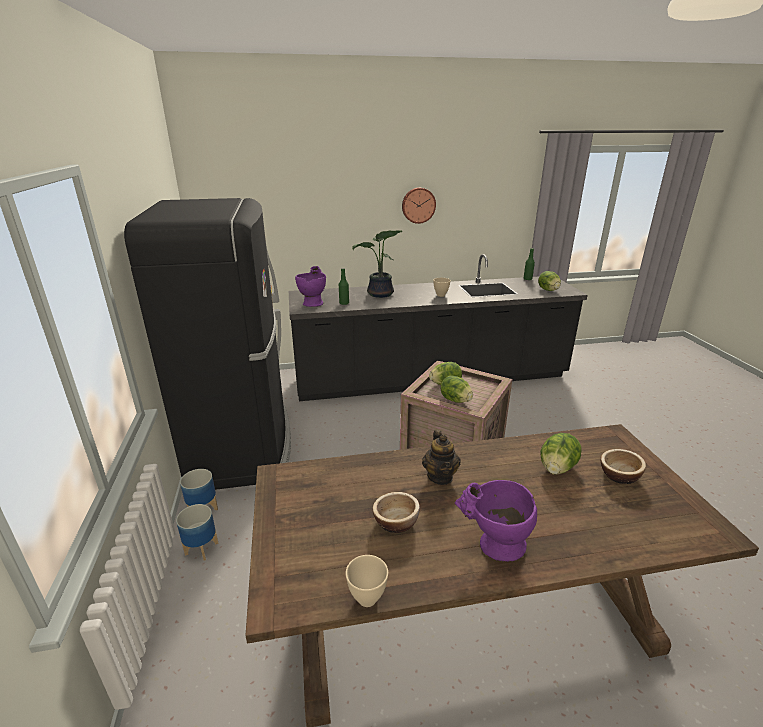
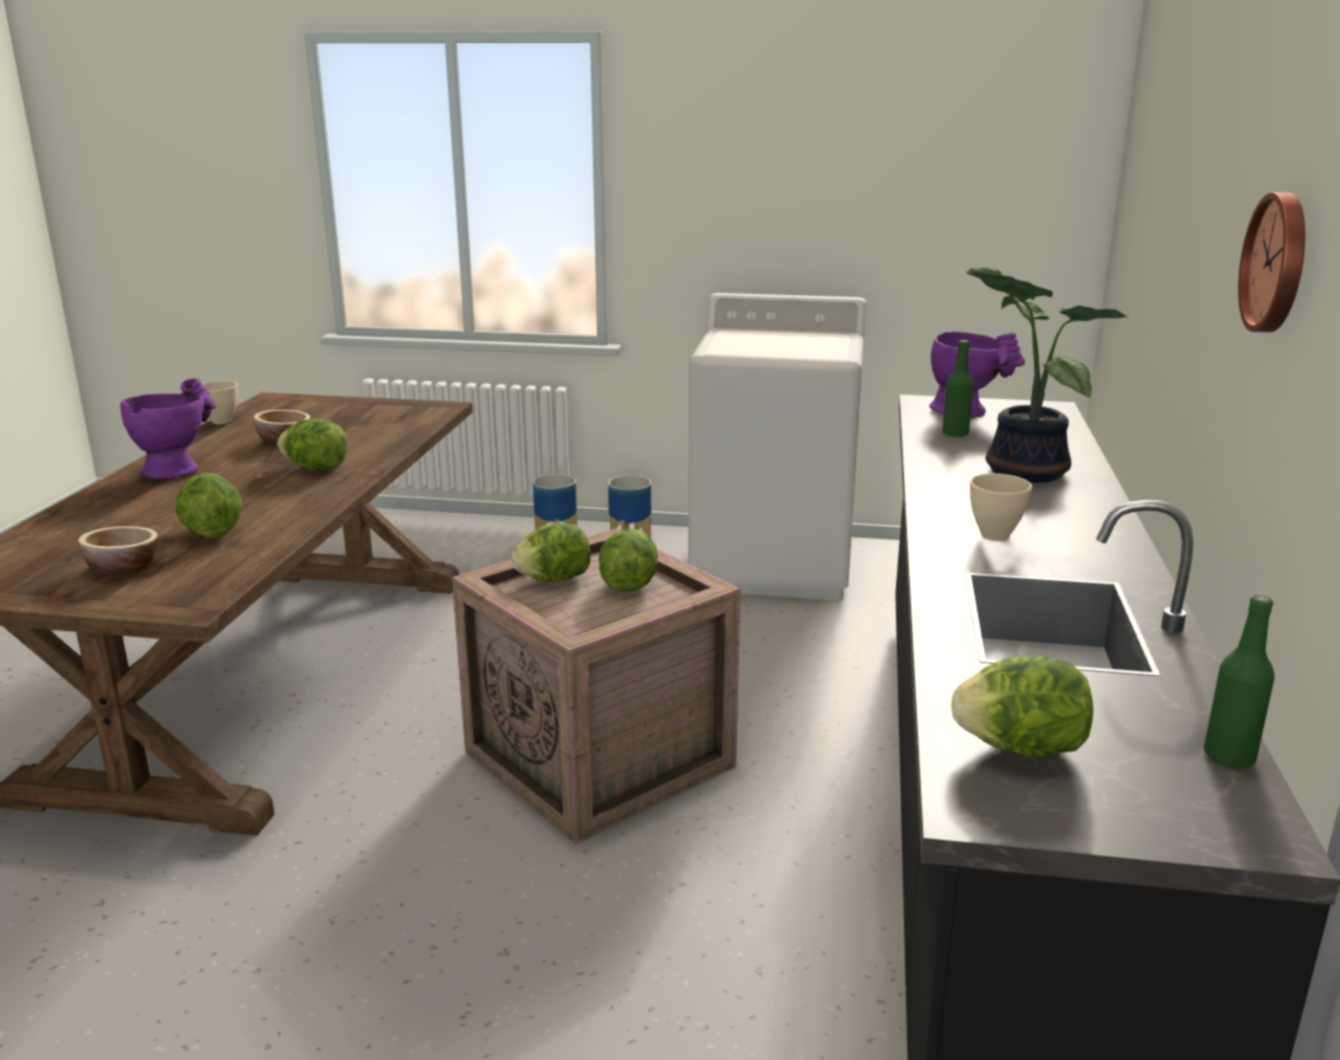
camera: 110 degrees right, 5 degrees down
black fridge [124,198,291,490] -> white washing machine [688,293,866,601]
teapot [422,430,461,485] -> lettuce [277,419,348,471]

